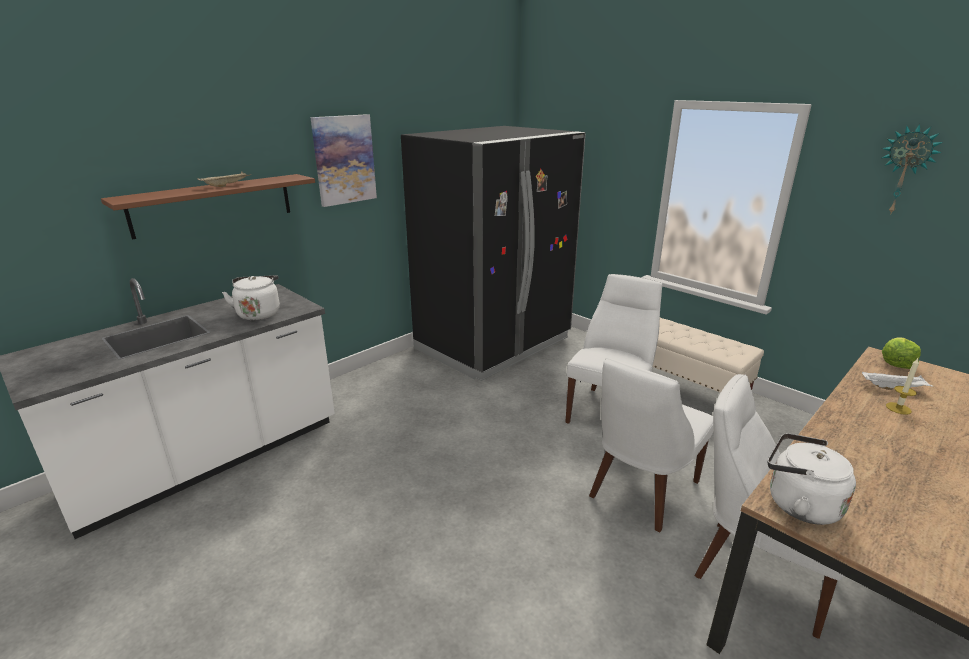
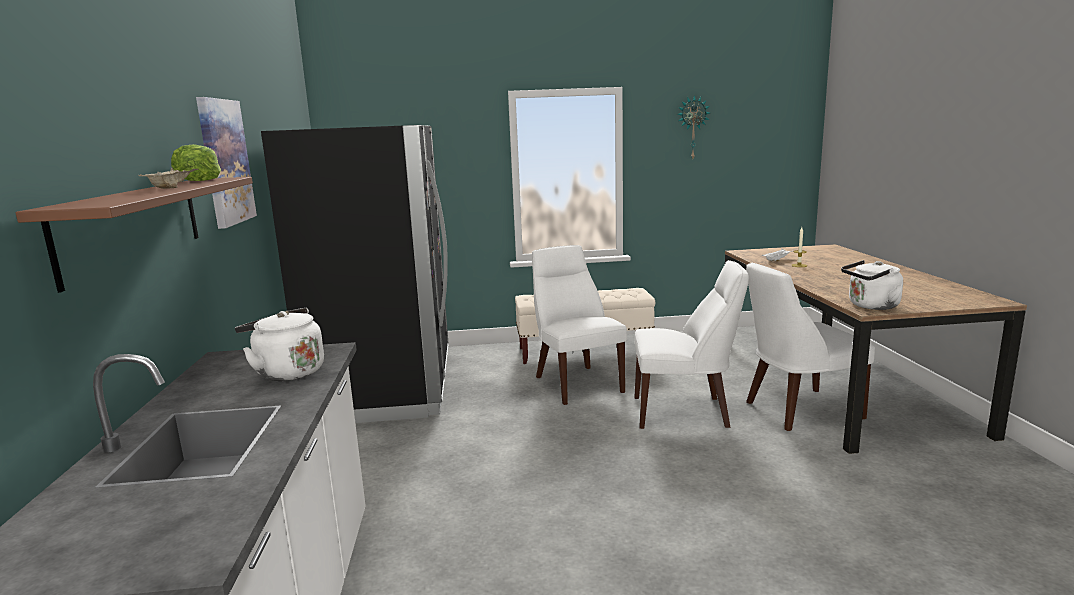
camera: 50 degrees left, 10 degrees down
white chair [589,358,714,532] -> white chair turned 75 degrees counterclockwise [634,260,749,429]
lettuce [882,337,921,369] -> lettuce moved to [171,144,221,181]

